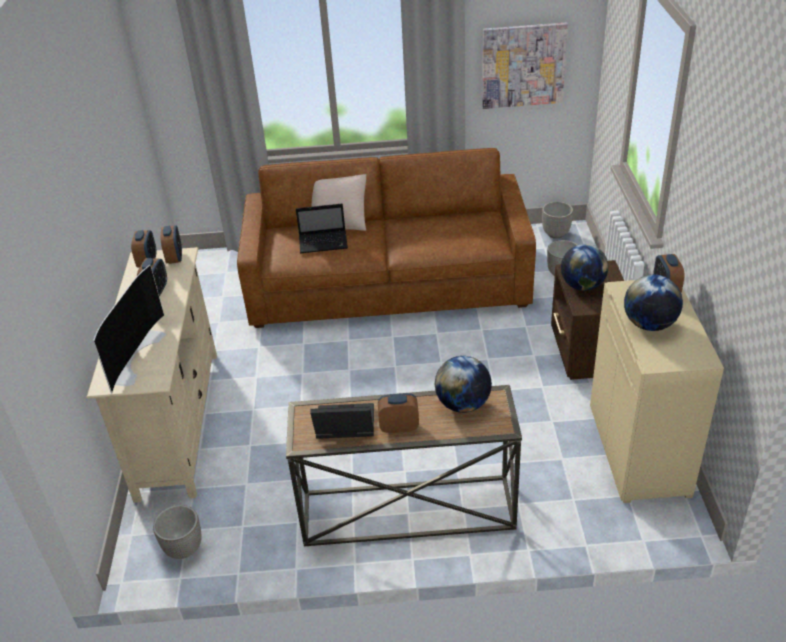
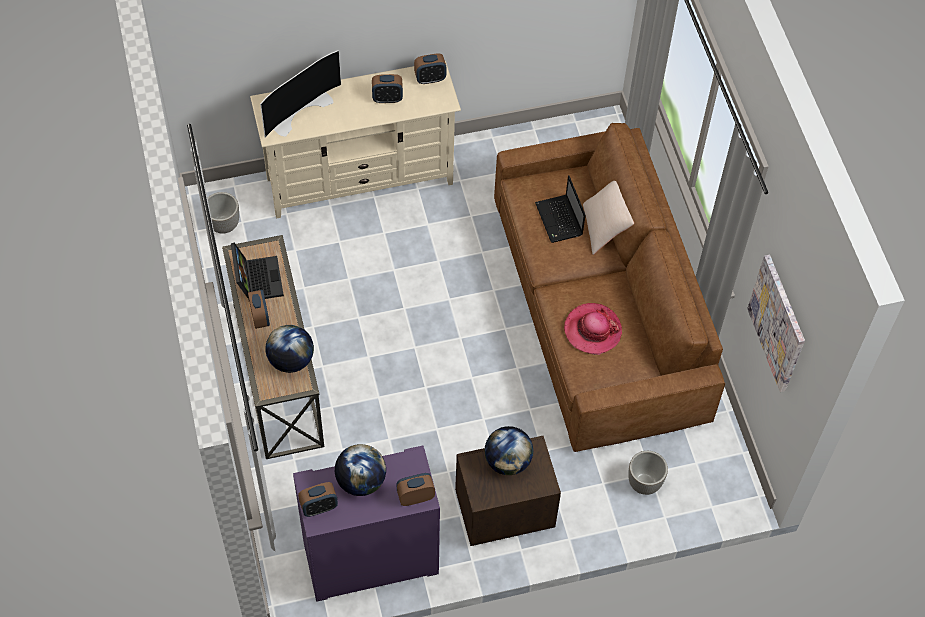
camera: 75 degrees right, 20 degrees up
television [93,265,166,394] -> television turned 45 degrees counterclockwise [260,50,341,138]
alarm clock [161,225,182,264] -> alarm clock moved to [298,482,338,517]
planter [542,201,573,239] -> none
beige cabinet [590,280,724,503] -> purple cabinet [293,446,440,602]
none -> hat [564,303,622,355]

